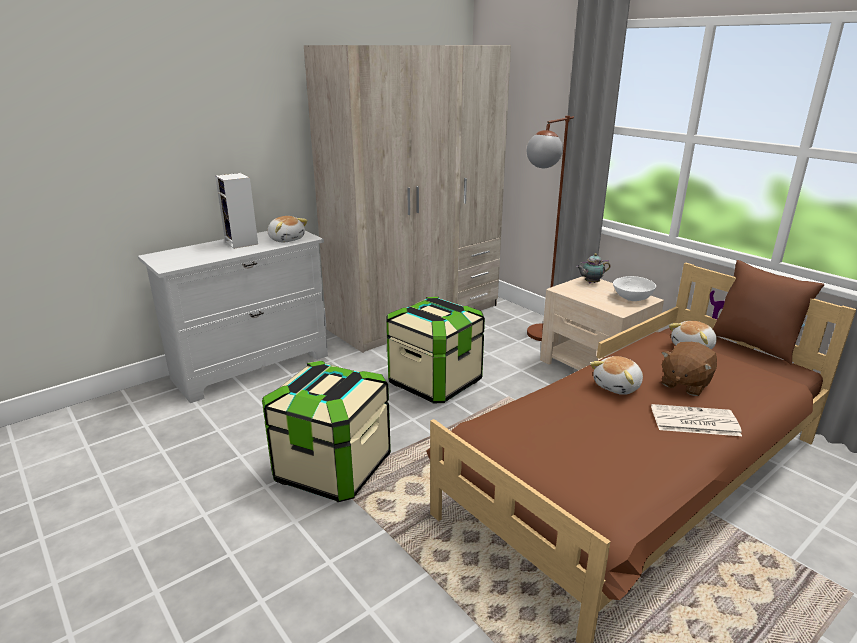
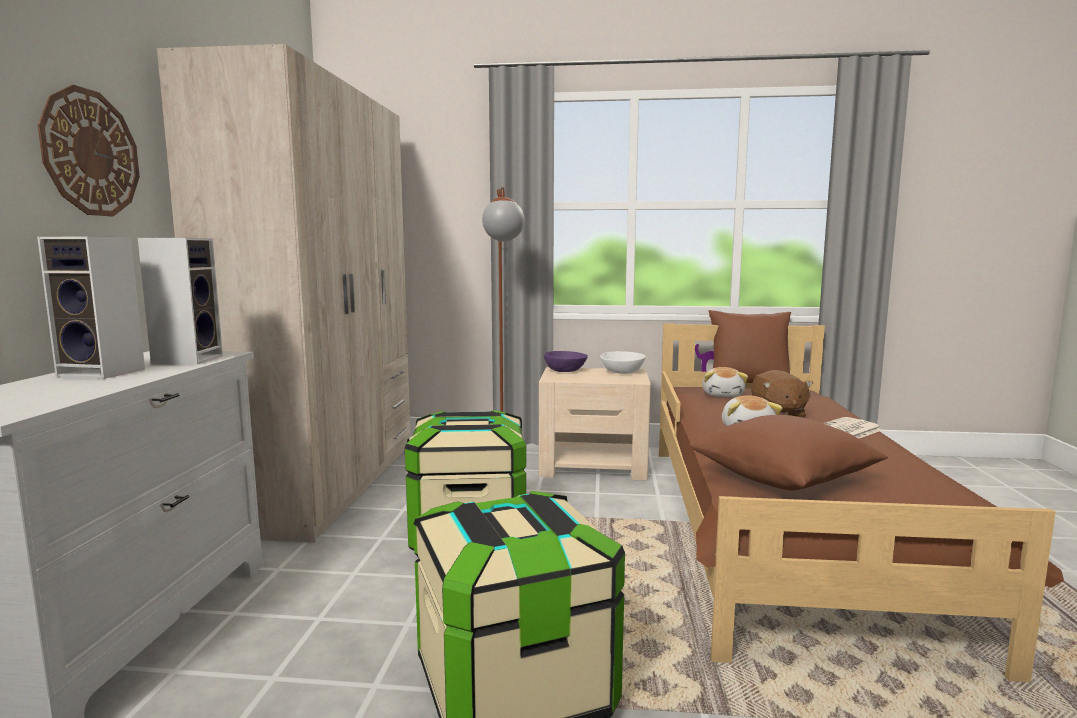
camera: 45 degrees left, 15 degrees down
plush toy [267,216,308,242] -> speaker [138,238,223,364]
teapot [576,253,610,283] -> purple bowl [544,351,588,372]
none -> wall clock [38,85,140,216]
none -> brown pillow [690,415,888,490]

